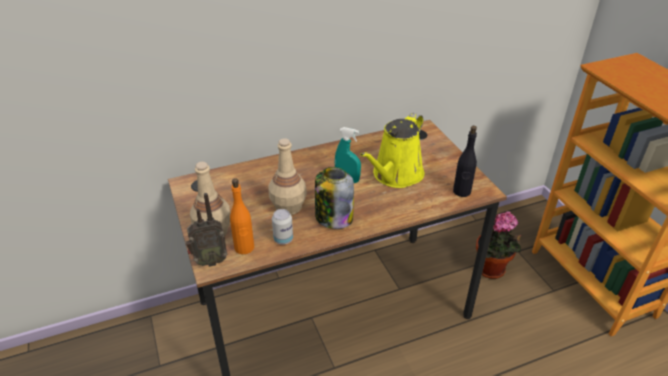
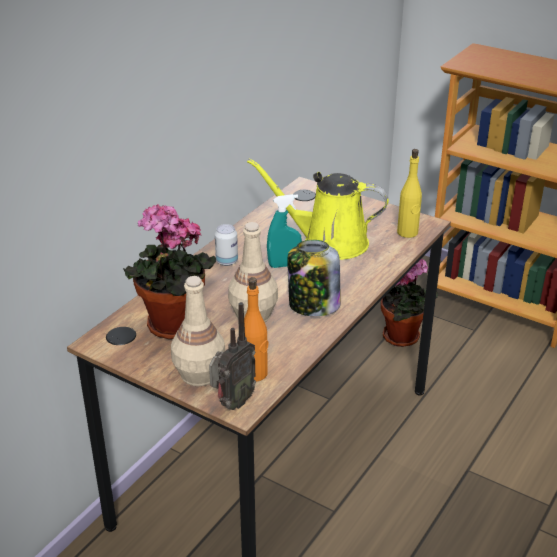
camera: 35 degrees left, 5 degrees down
can [272,209,293,245] -> can moved to [215,224,238,266]
yellow watering can [360,113,424,188] -> yellow watering can turned 105 degrees clockwise [247,158,389,260]
black bottle [453,126,477,197] -> yellow bottle [397,149,422,238]
none -> potted plant [123,204,216,339]

